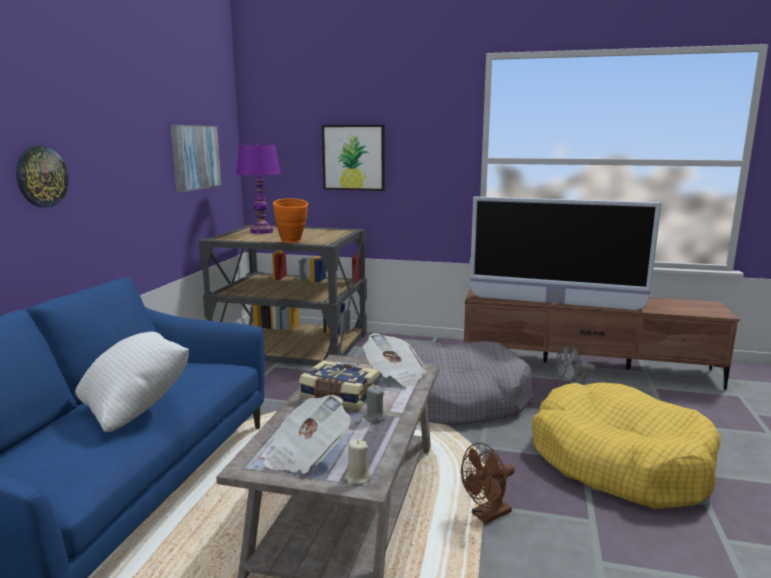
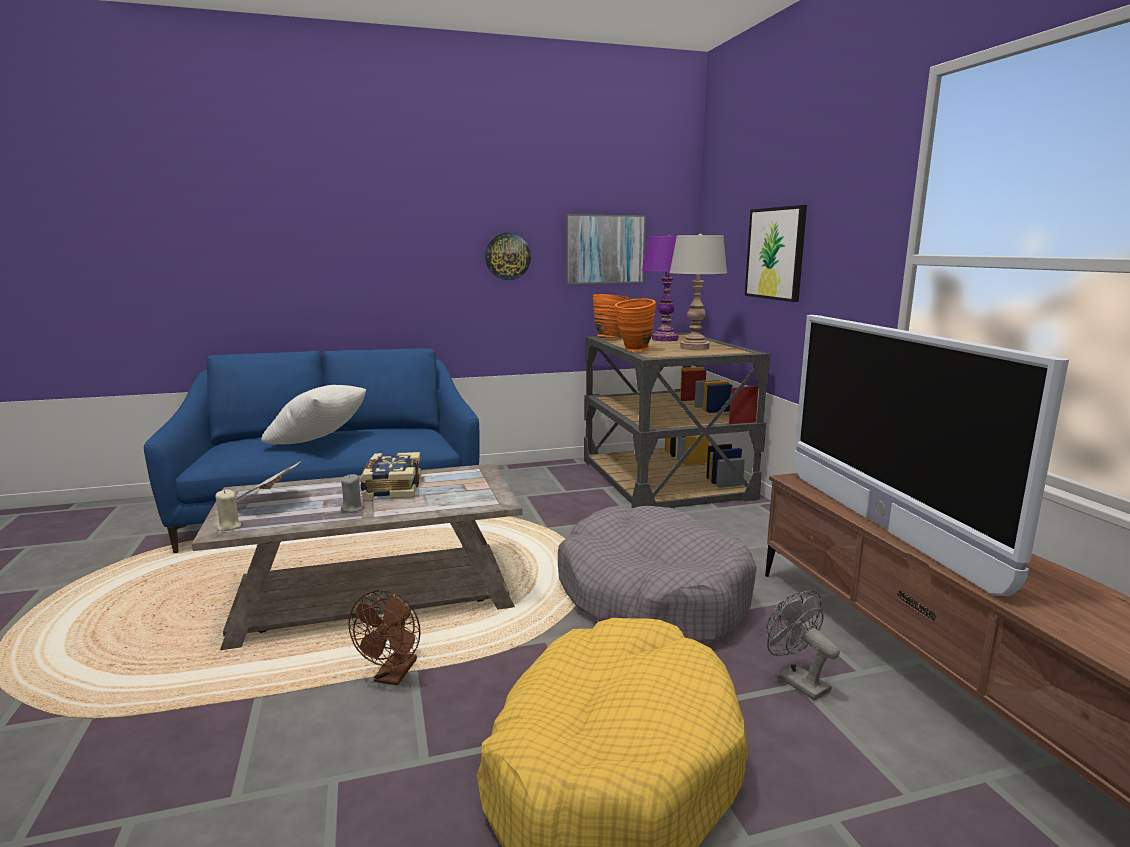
camera: 60 degrees right, 0 degrees up
wall clock [16,146,69,207] -> wall clock moved to [485,233,531,280]
newspaper [363,333,427,388] -> none
brown fan [461,443,515,524] -> brown fan turned 105 degrees counterclockwise [348,590,421,685]
none -> orange vase [593,294,629,338]
none -> grey table lamp [669,234,727,350]

